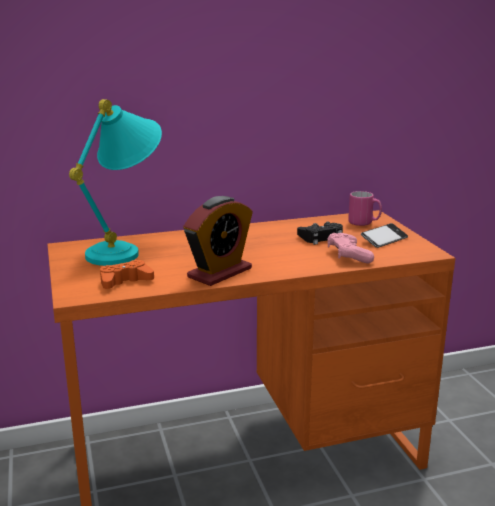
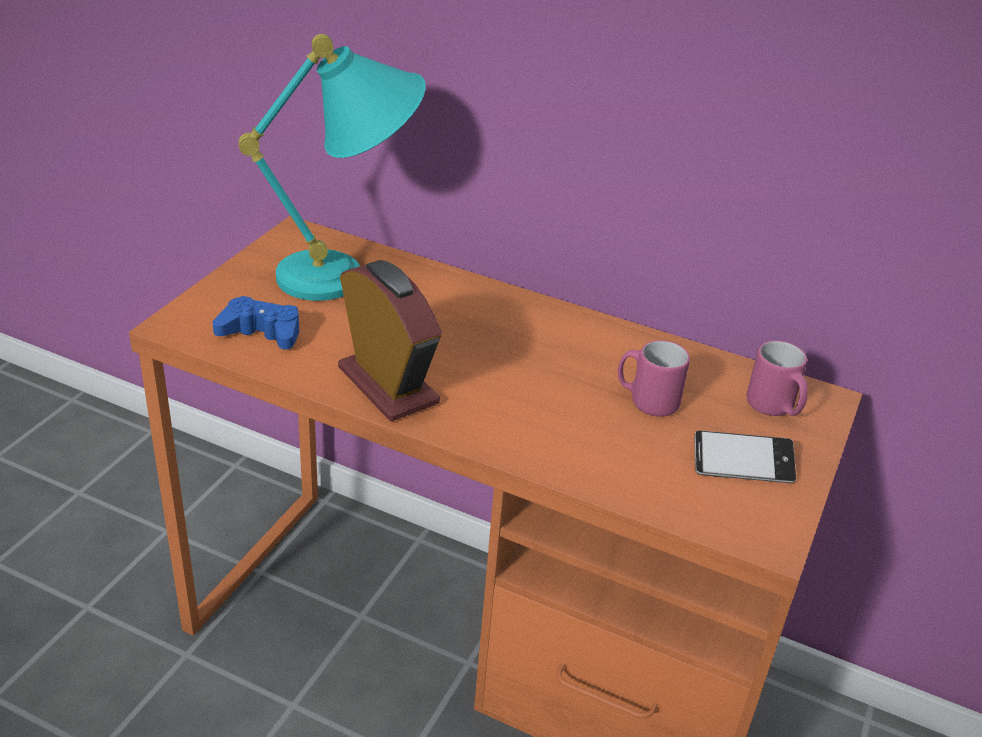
camera: 40 degrees right, 15 degrees up
orange game controller [100,260,154,289] -> blue game controller [212,296,299,349]
alarm clock [183,196,253,286] -> alarm clock turned 120 degrees counterclockwise [338,260,442,422]
black game controller [297,222,343,245] -> pink mug [618,340,690,417]
pink game controller [327,233,374,264] -> none

